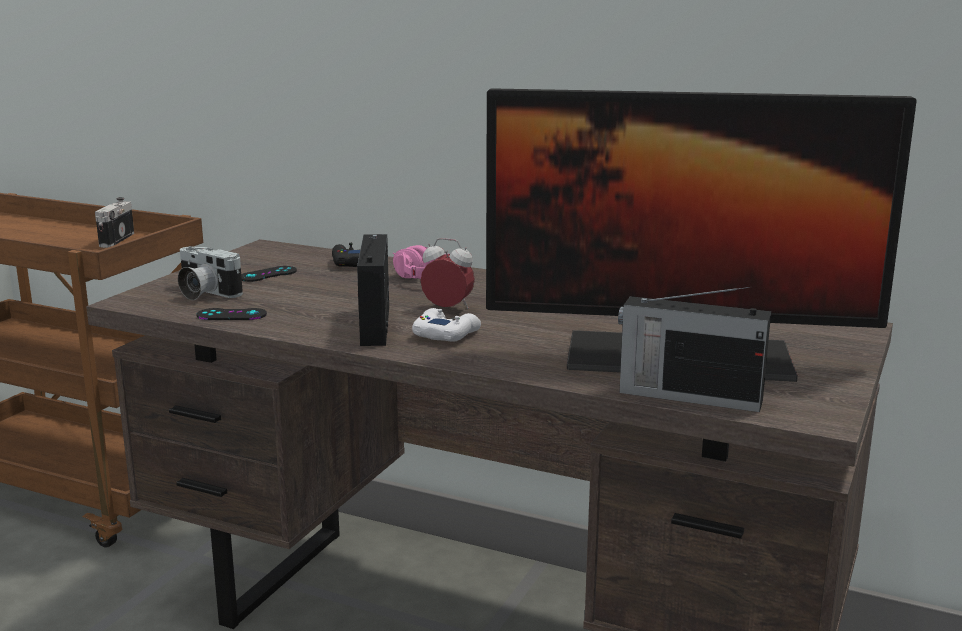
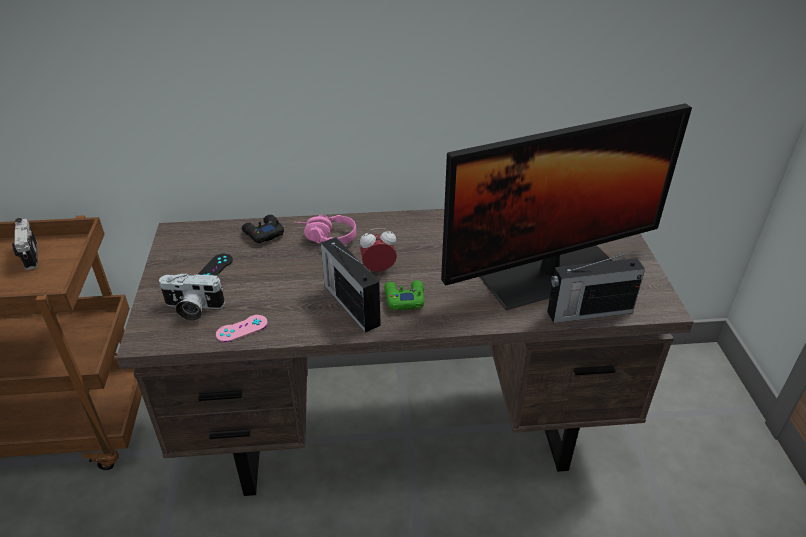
camera: 30 degrees left, 20 degrees up
black game controller [196,308,267,320] -> pink game controller [216,315,267,342]
white game controller [412,308,481,342] -> green game controller [384,280,424,310]

